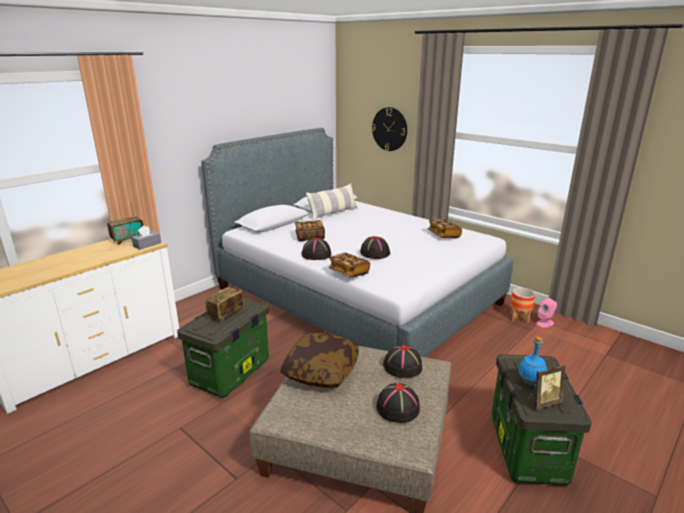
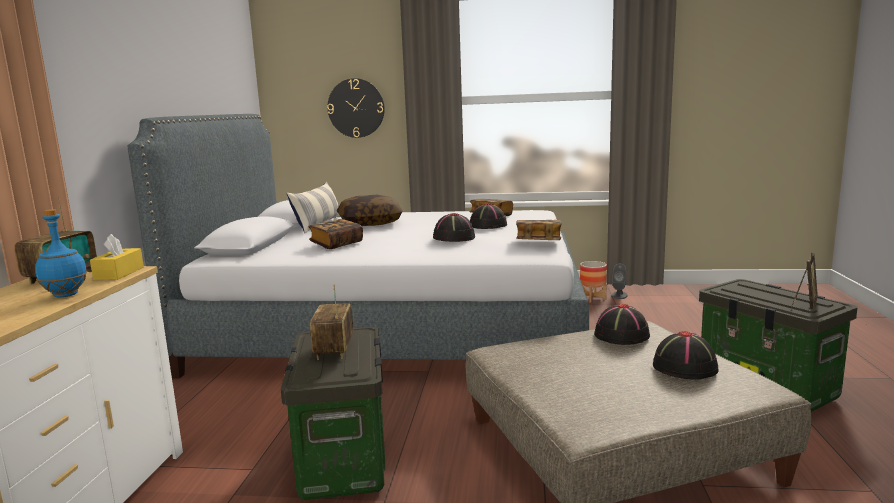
camera: 35 degrees left, 10 degrees down
grey tissue box [131,226,161,250] -> yellow tissue box [90,234,144,280]
pillow [280,333,359,388] -> pillow moved to [337,195,403,226]
black hat [302,238,331,260] -> black hat moved to [470,203,507,229]
book [328,253,370,278] -> book moved to [516,220,562,240]
blue bottle [518,337,547,386] -> blue bottle moved to [35,209,87,297]
pink speaker [536,298,557,328] -> grey speaker [611,264,628,299]

